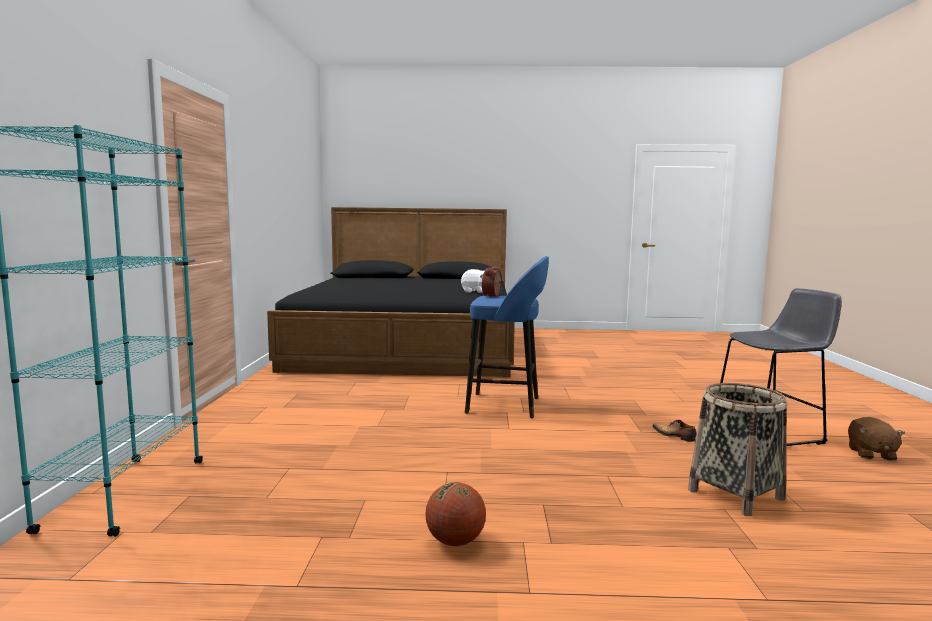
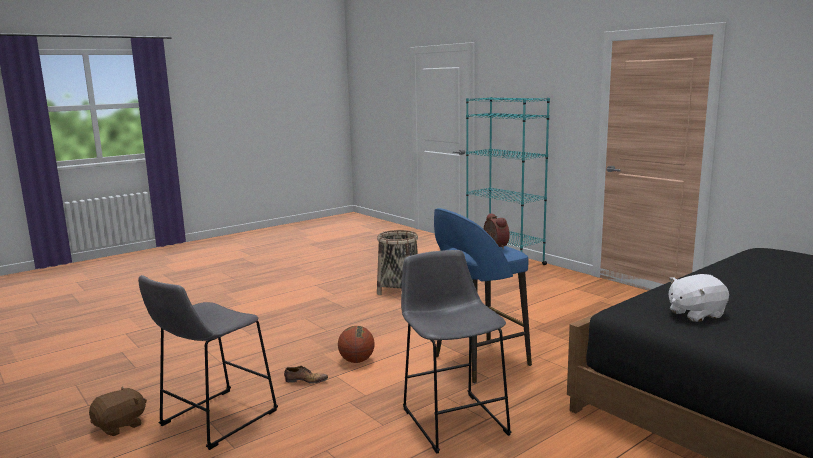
camera: 140 degrees right, 5 degrees up
basketball [425,482,486,546] -> basketball moved to [338,326,375,363]
basket [688,383,787,516] -> basket moved to [377,230,418,295]
brown plush toy [848,417,905,461] -> brown plush toy turned 75 degrees clockwise [89,386,147,436]
none -> grey stool [401,250,512,454]

